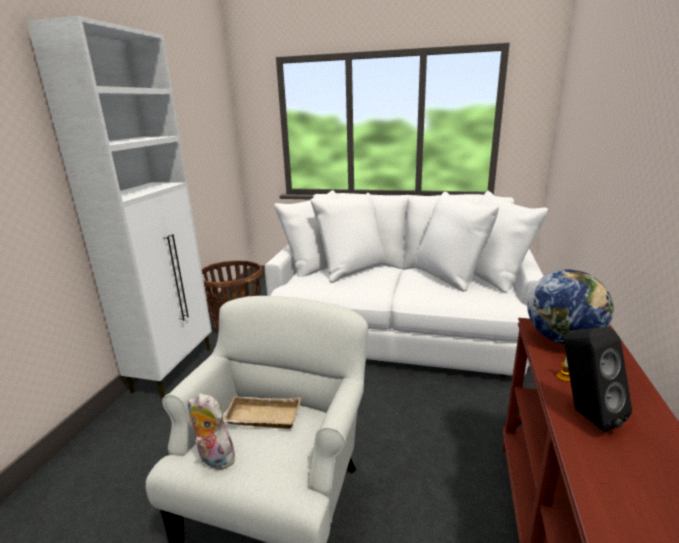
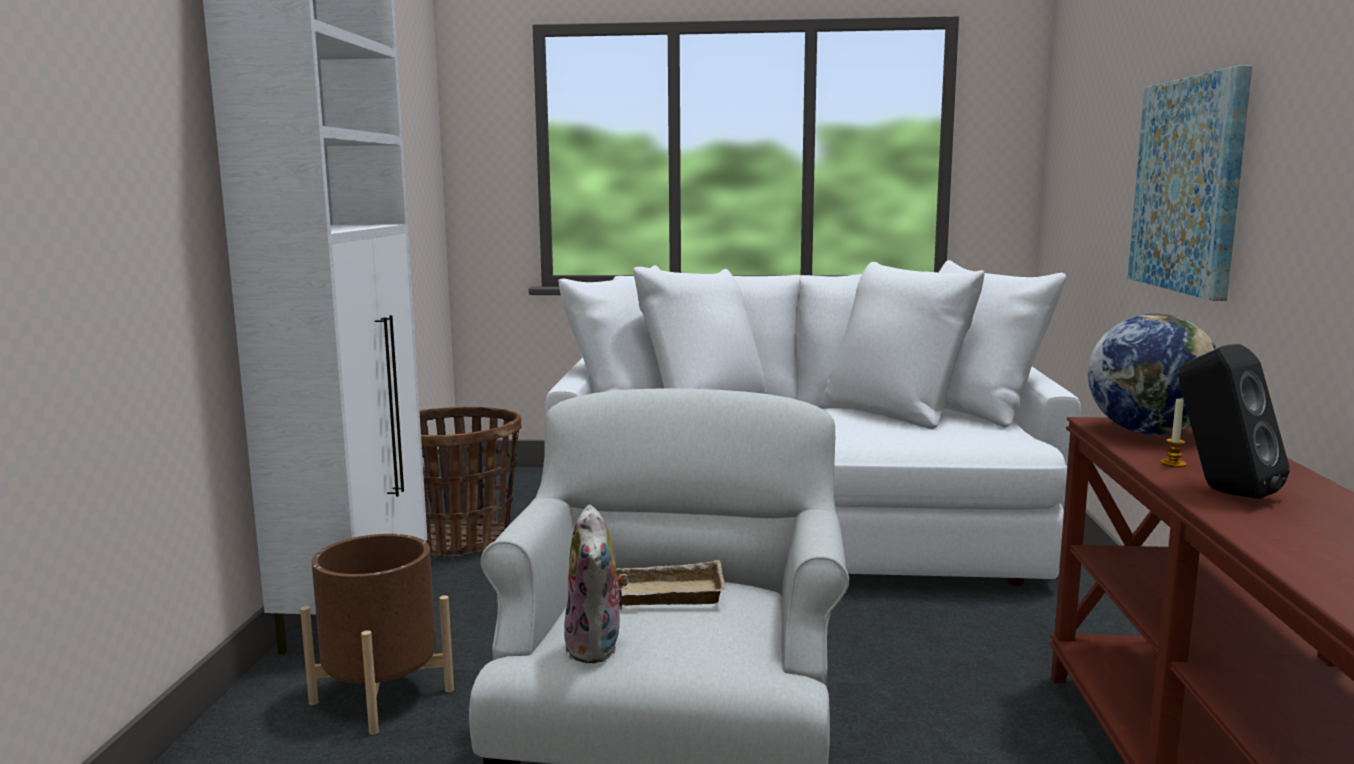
camera: 10 degrees left, 10 degrees down
plush toy [188,393,235,470] -> plush toy turned 120 degrees counterclockwise [564,505,629,663]
none -> brown planter [300,534,454,735]
none -> picture [1128,65,1252,301]

